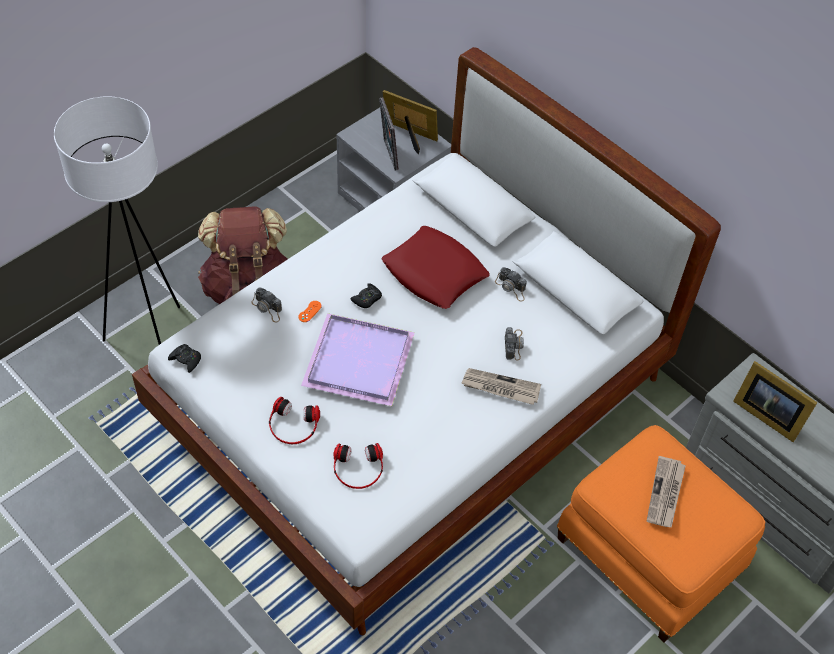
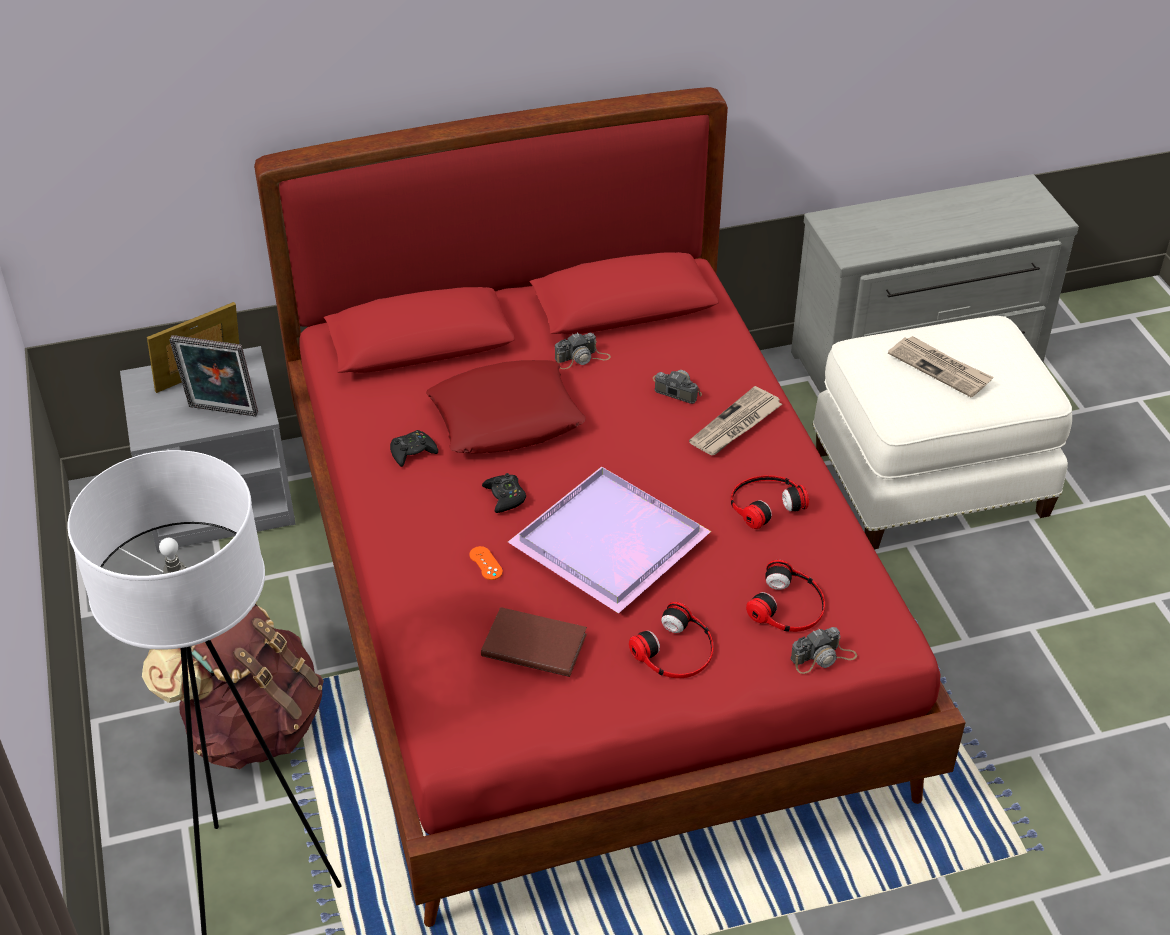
camera: 60 degrees left, 10 degrees down
white bed [132,47,721,635] -> red bed [254,87,966,927]
black game controller [168,344,201,373] -> black game controller moved to [390,430,438,467]
camera [251,287,282,322] -> camera moved to [790,627,857,674]
orange ottoman [557,425,765,643] -> white ottoman [812,316,1072,549]
picture frame [733,361,818,442] -> none
none -> brown book [481,607,587,677]
none -> headphones [731,475,809,529]

